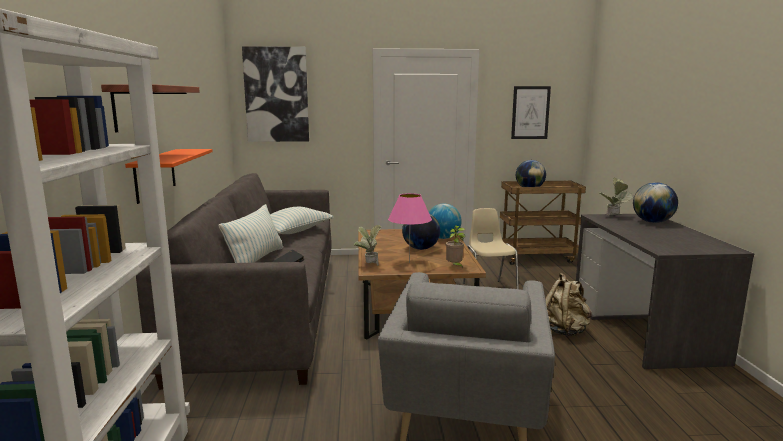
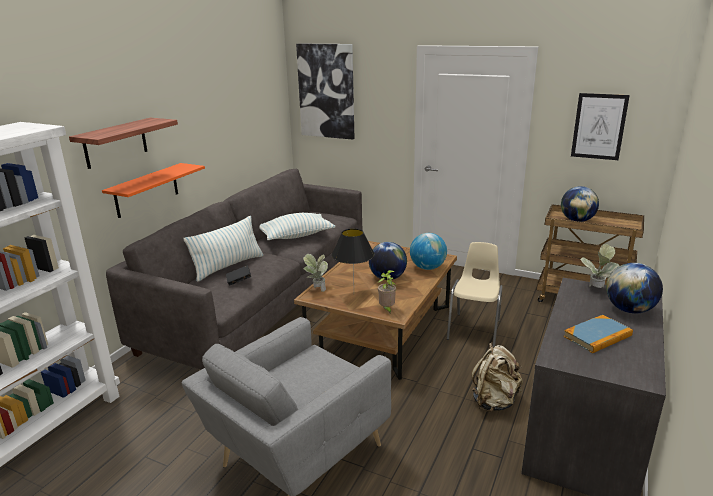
camera: 30 degrees right, 10 degrees up
pink table lamp [388,193,432,263] -> black table lamp [332,228,375,280]
none -> book [563,315,633,353]

